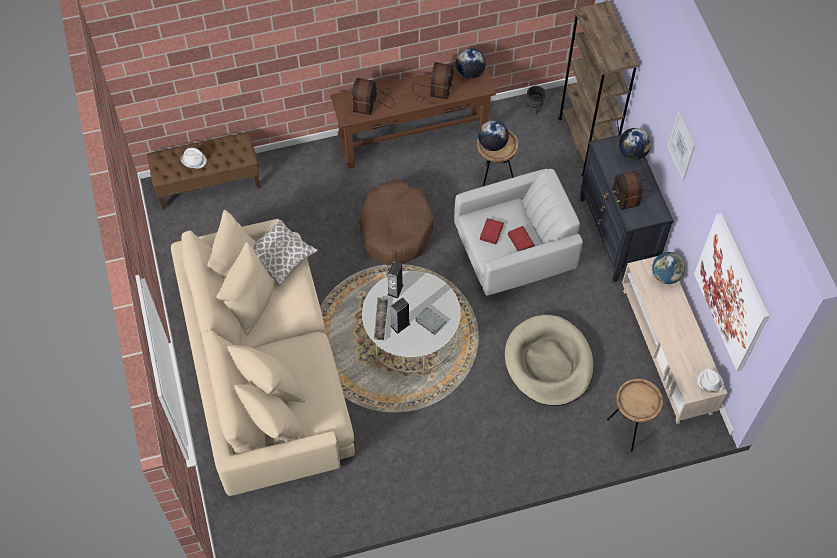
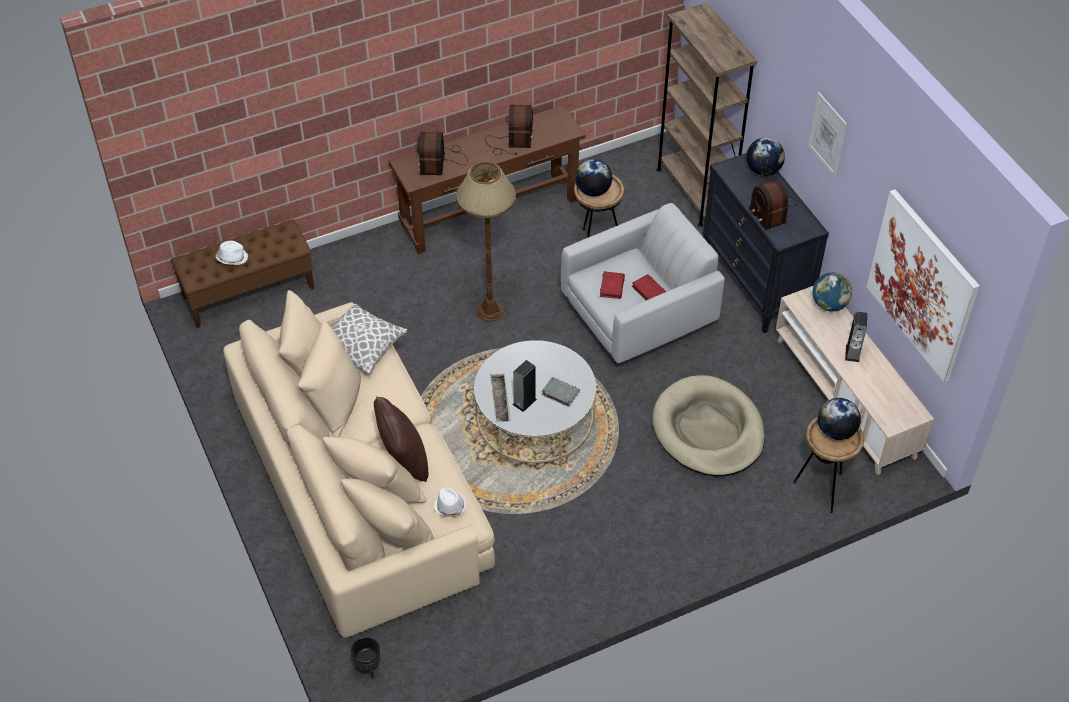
camera: 10 degrees left, 10 degrees down
brown dog bed [359,179,434,265] -> brown floor lamp [456,162,516,321]
speaker [387,261,403,299] -> speaker moved to [845,312,867,362]
globe [456,48,486,79] -> globe moved to [818,398,861,440]
black planter [526,86,546,115] -> black planter moved to [351,637,380,679]
white hat [697,368,724,393] -> white hat moved to [434,487,466,517]
none -> brown pillow [374,397,428,482]

